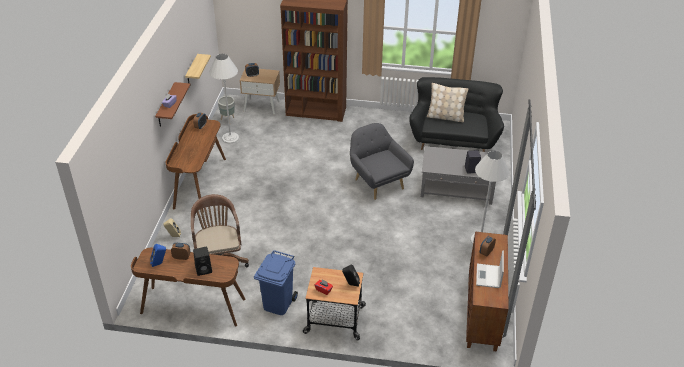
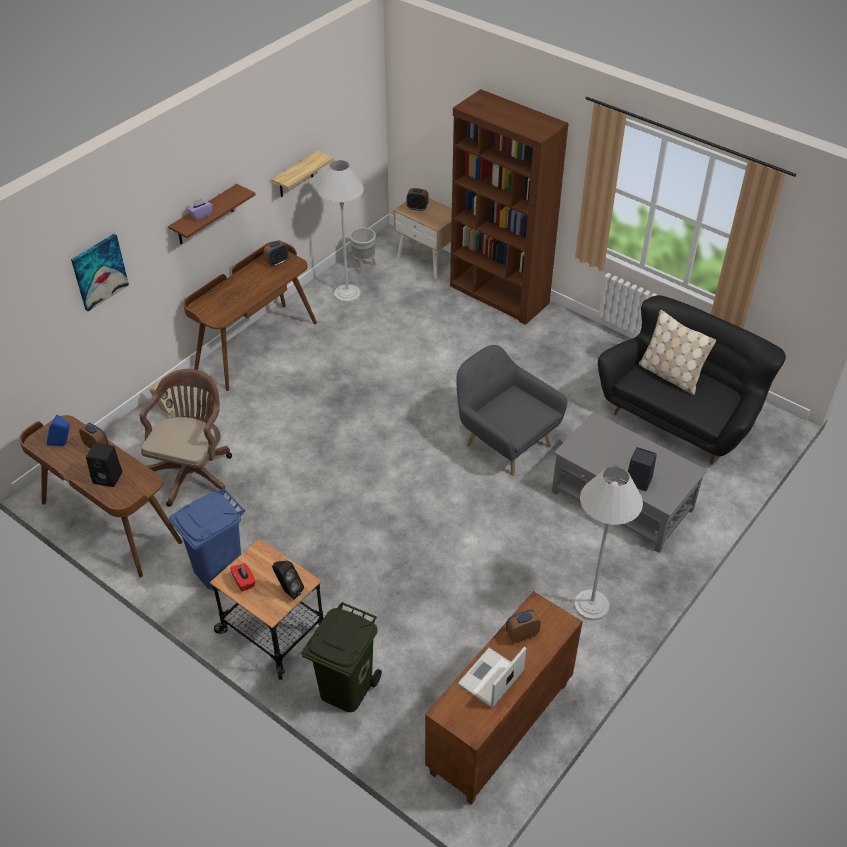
camera: 30 degrees right, 5 degrees up
grey armchair [350,123,414,200] -> grey armchair turned 45 degrees counterclockwise [456,345,567,476]
none -> picture [71,234,129,311]
none -> green trash can [302,602,382,712]

